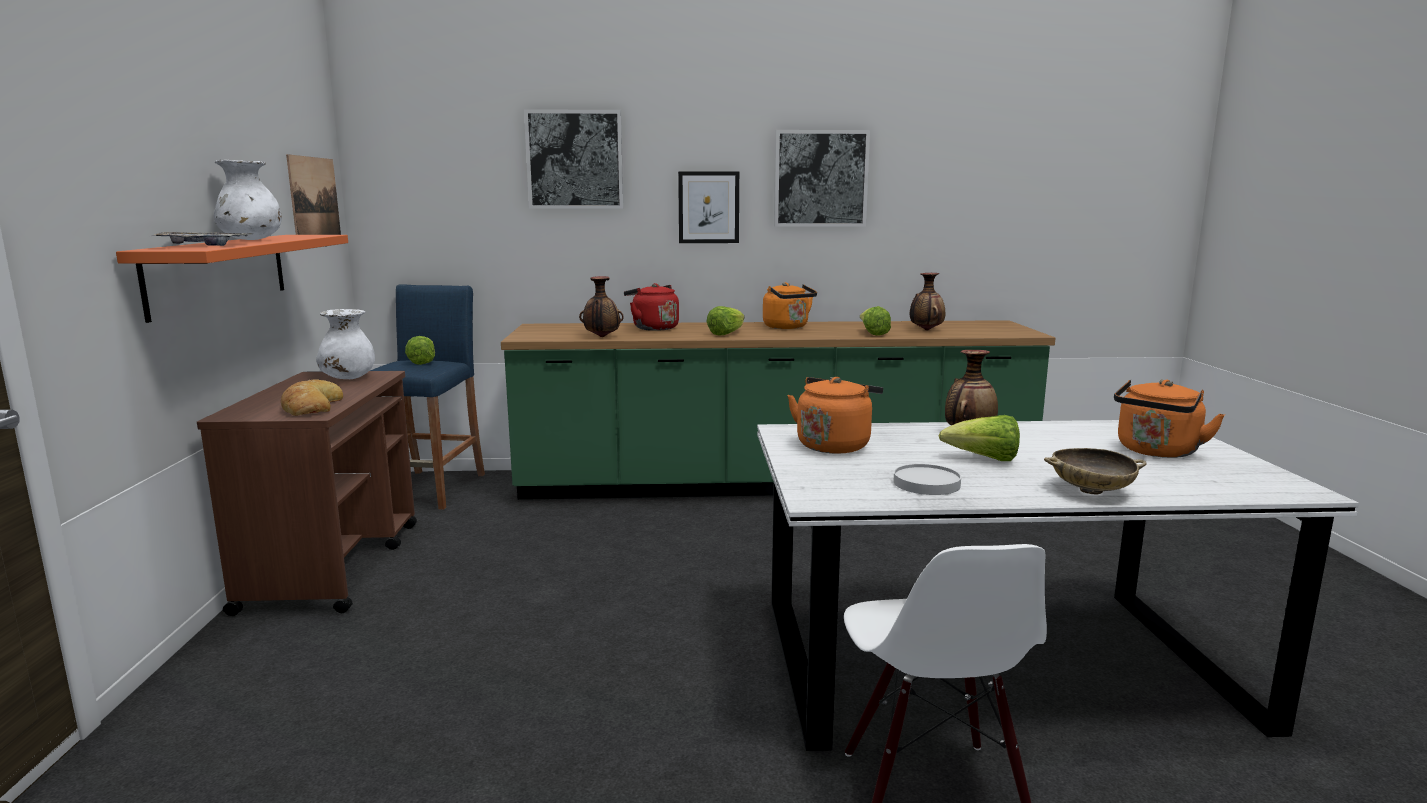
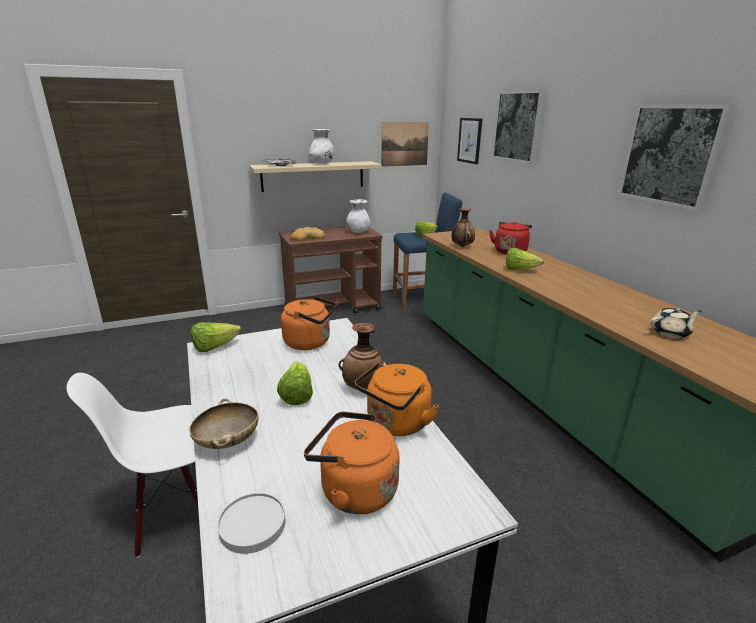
camera: 70 degrees right, 10 degrees up
orange shelf [116,235,348,323] -> beige shelf [249,161,382,192]
picture [678,171,739,243] -> picture moved to [457,118,482,164]
orange kettle [763,282,817,329] -> orange kettle moved to [355,363,439,436]
lettuce [860,306,891,336] -> lettuce moved to [191,322,241,352]
white plate [893,464,961,495] -> white plate moved to [217,493,286,554]
vase [910,273,945,330] -> beige teapot [650,307,701,339]

